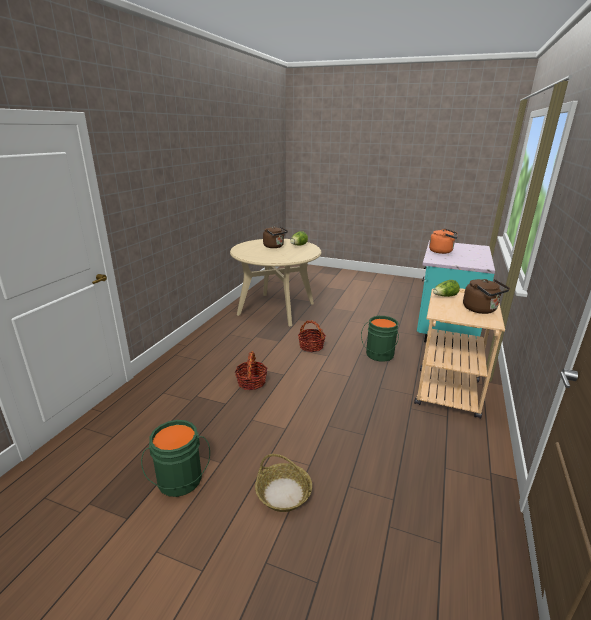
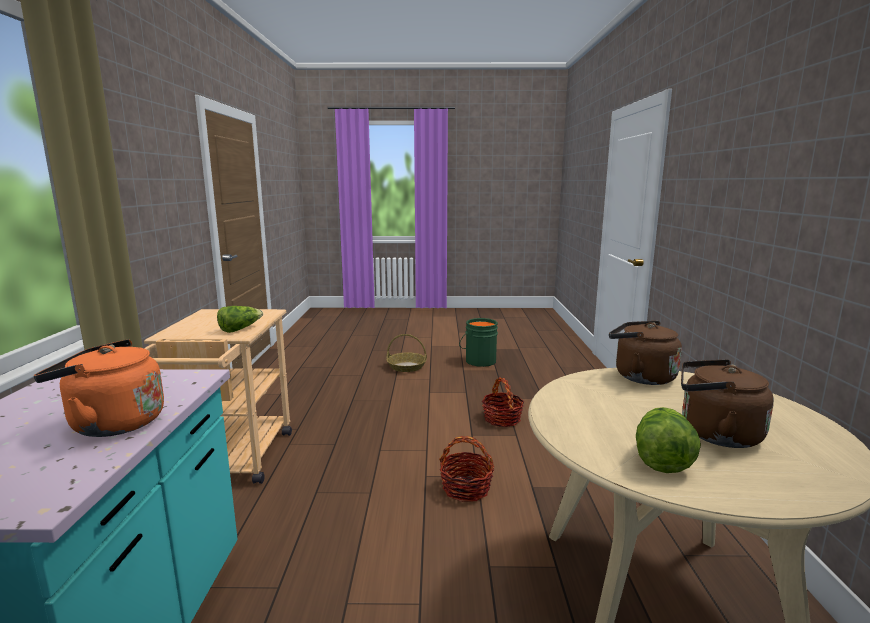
camera: 160 degrees right, 10 degrees down
green bucket [361,316,399,362] -> none
brown kettle [463,279,510,314] -> brown kettle moved to [609,321,682,385]

